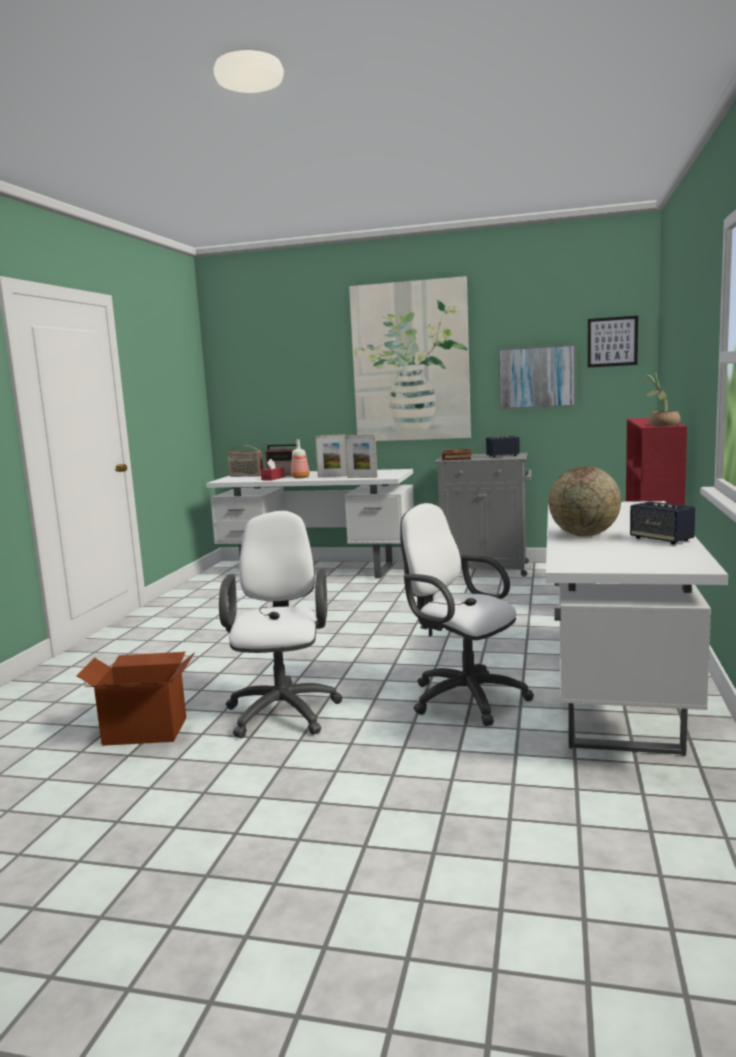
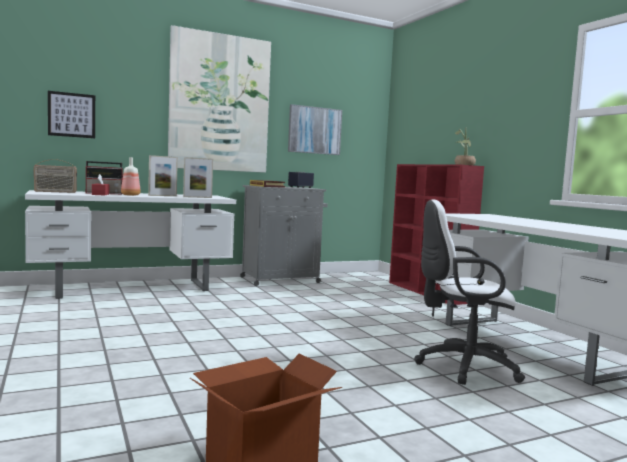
camera: 40 degrees left, 5 degrees down
white office chair [219,511,343,738] -> none
globe [549,466,621,536] -> none
picture [588,316,638,367] -> picture moved to [48,91,95,138]
speaker [630,501,695,544] -> none

